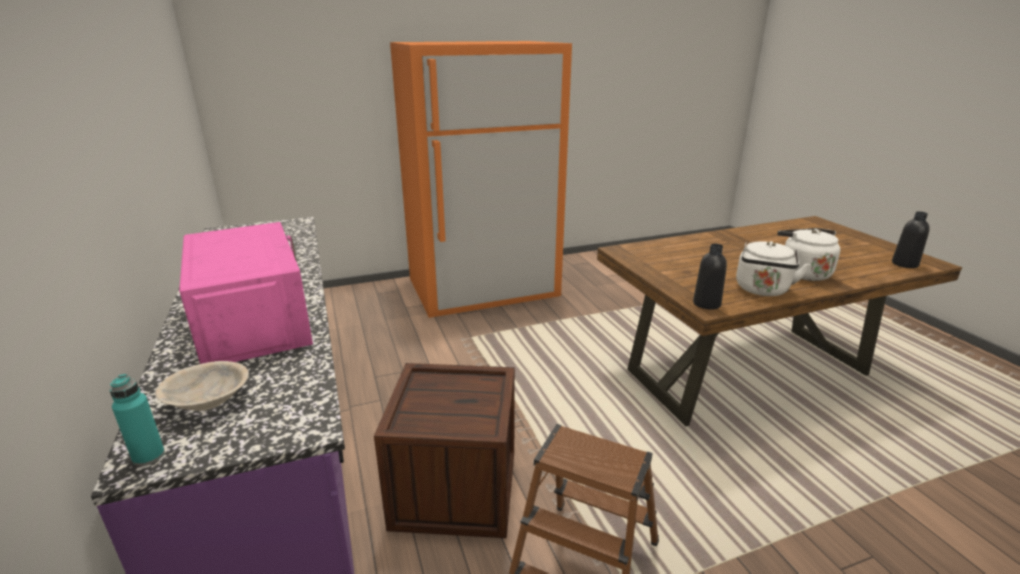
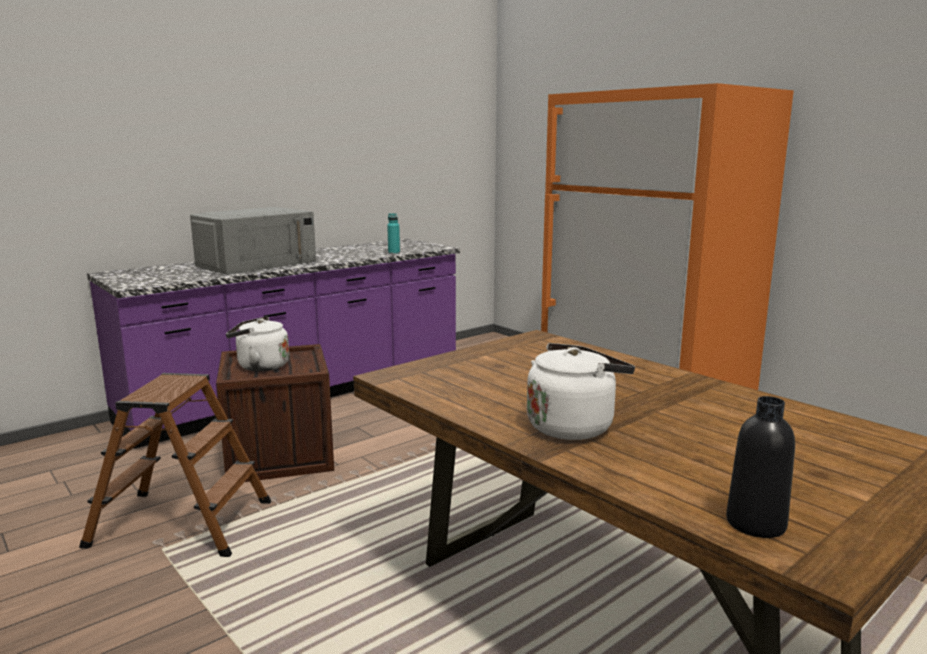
camera: 70 degrees right, 10 degrees down
turquoise bottle [110,374,165,466] -> turquoise bottle moved to [387,213,400,254]
beige bowl [155,361,249,411] -> none
pink microwave [179,222,313,364] -> grey microwave [190,207,316,275]
black bottle [693,244,727,310] -> none
white kettle [736,241,810,296] -> white kettle moved to [226,316,289,371]

